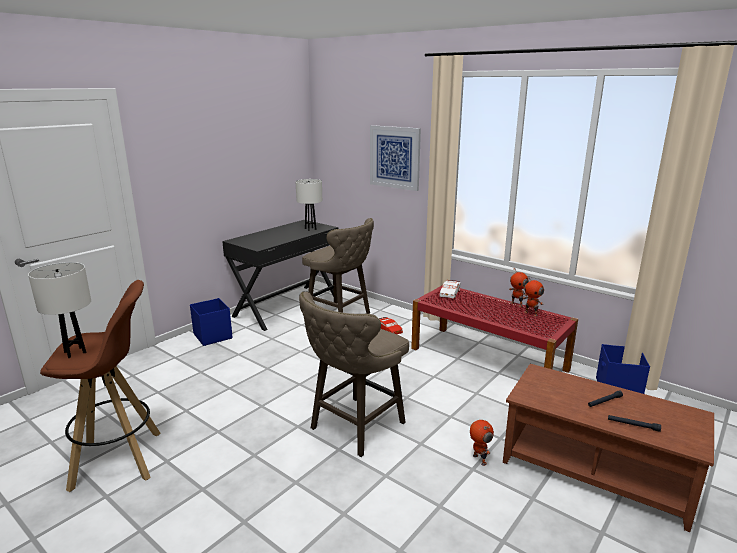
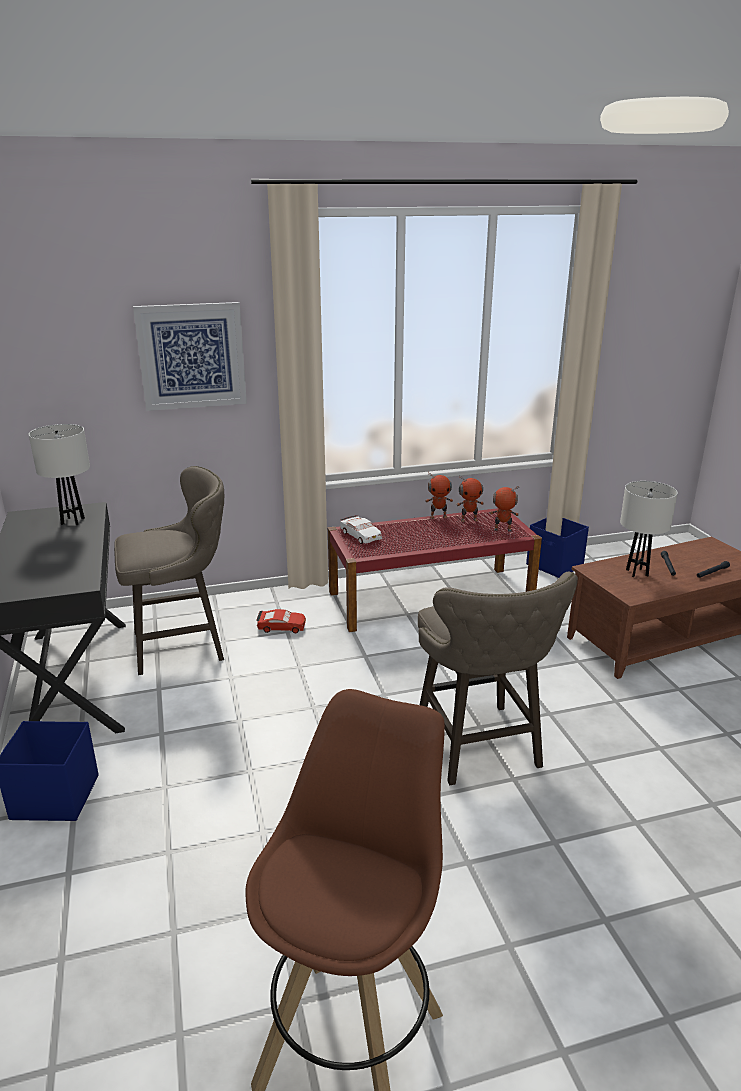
camera: 55 degrees left, 5 degrees up
white table lamp [28,262,91,358] -> white table lamp moved to [620,481,678,577]
toy robot [470,420,494,466] -> toy robot moved to [489,486,519,532]

